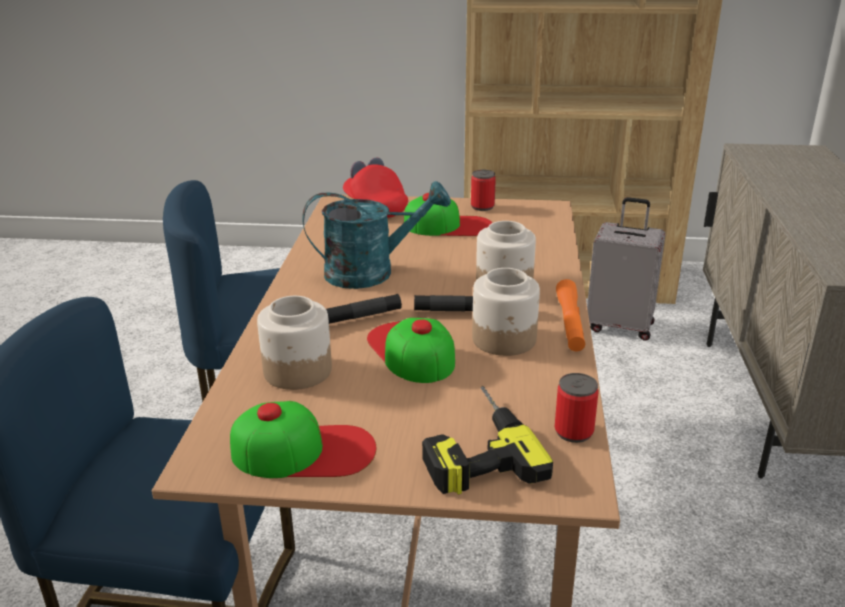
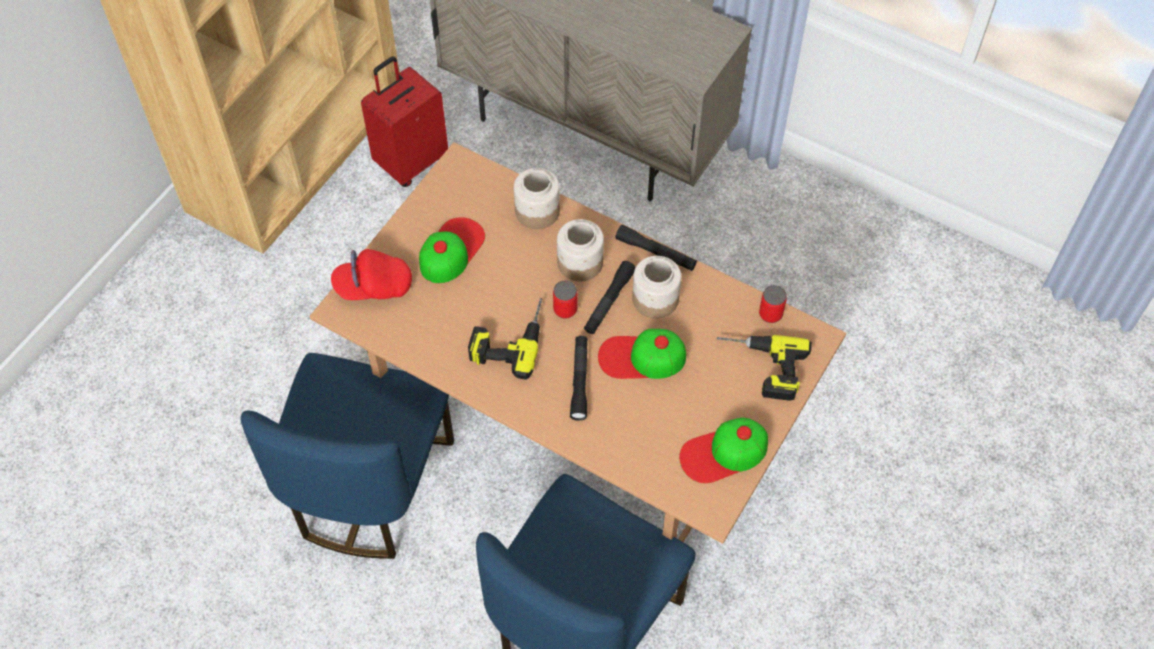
camera: 65 degrees left, 30 degrees up
cap [230,401,376,478] -> cap turned 135 degrees counterclockwise [679,418,768,483]
jar [257,296,332,390] -> jar moved to [514,168,560,229]
turquoise watering can [302,181,451,289] -> power drill [468,298,543,380]
can [471,170,496,211] -> can moved to [553,280,577,319]
orange flashlight [556,279,585,352] -> black flashlight [615,225,697,271]
grey suitcase [587,197,666,341] -> red suitcase [361,56,448,187]

